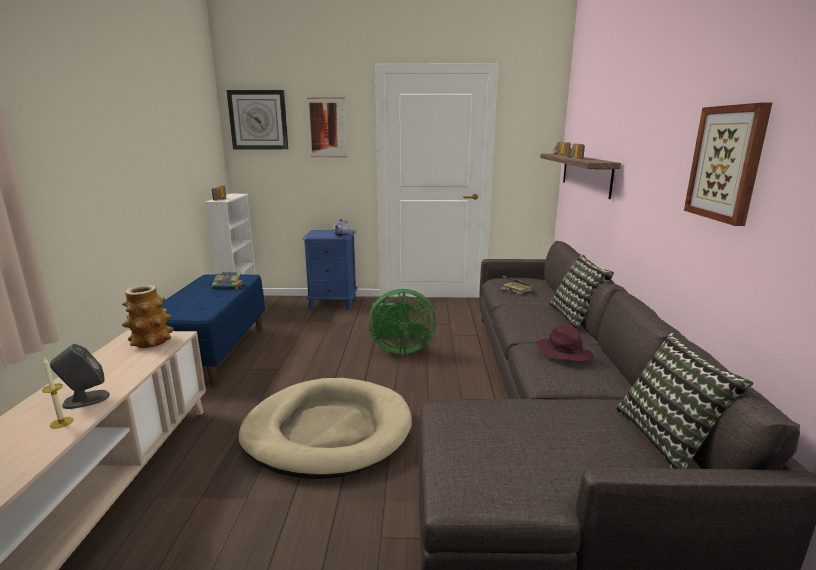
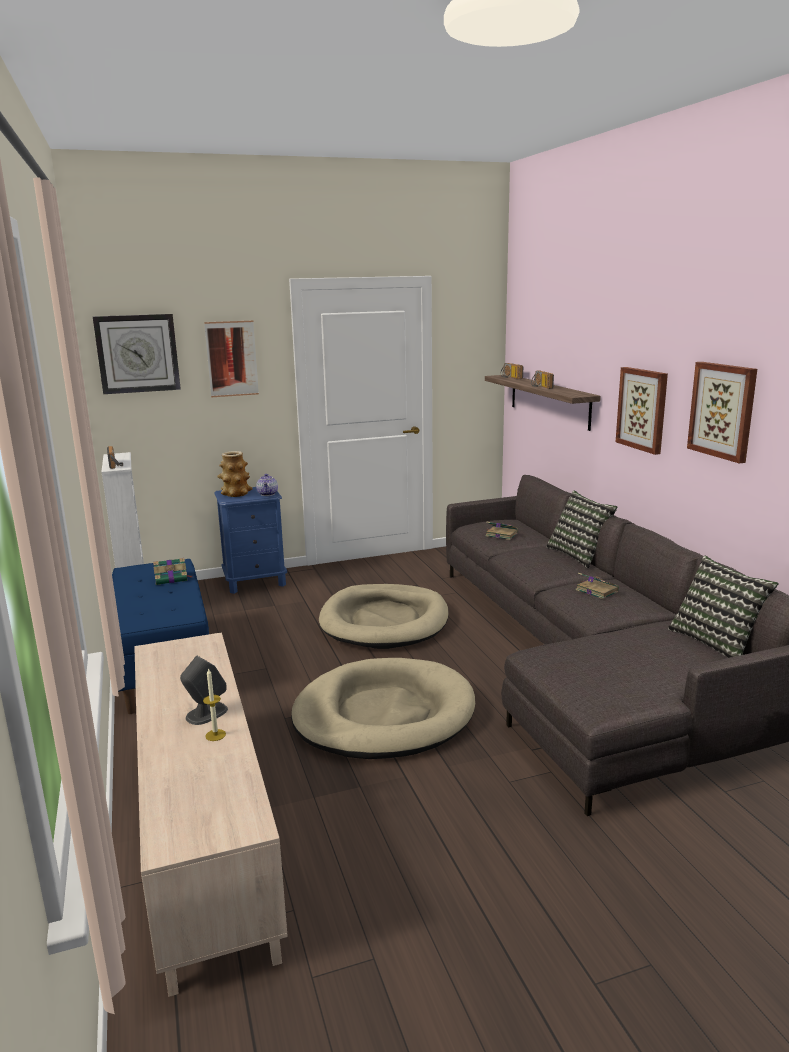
camera: 20 degrees left, 0 degrees up
vase [122,285,174,348] -> vase moved to [217,451,253,497]
green fan [368,289,436,354] -> beige dog bed [319,584,449,649]
purple hat [537,325,594,361] -> book [576,573,619,599]
none -> picture [616,367,668,455]

